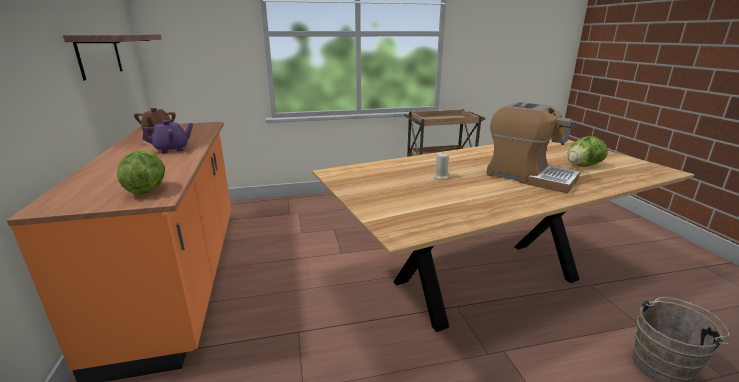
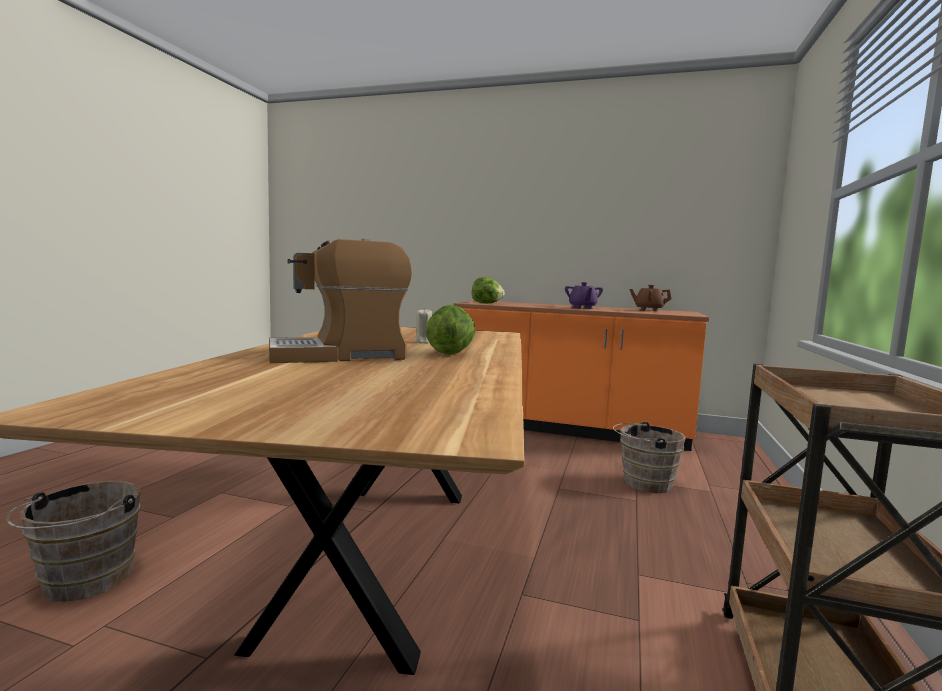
camera: 120 degrees right, 15 degrees down
shelf [63,34,162,80] -> none
lettuce [568,136,608,167] -> lettuce moved to [426,305,476,355]
none -> brown bucket [613,422,686,493]

